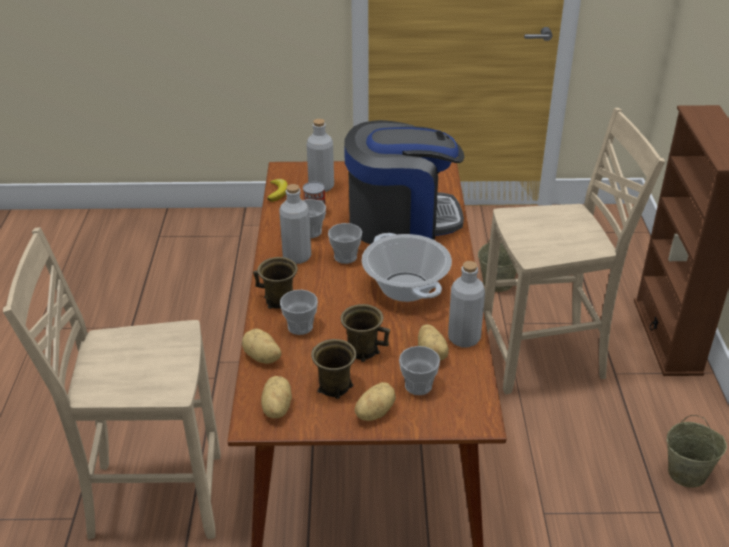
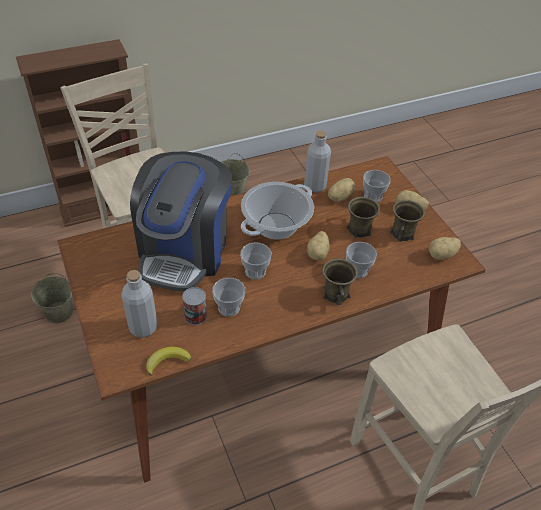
camera: 115 degrees left, 10 degrees up
potato [242,329,281,364] -> potato moved to [307,231,330,261]
grey bottle [279,184,311,264] -> none
coffee machine [344,120,465,244] -> coffee machine turned 135 degrees counterclockwise [130,151,232,291]

